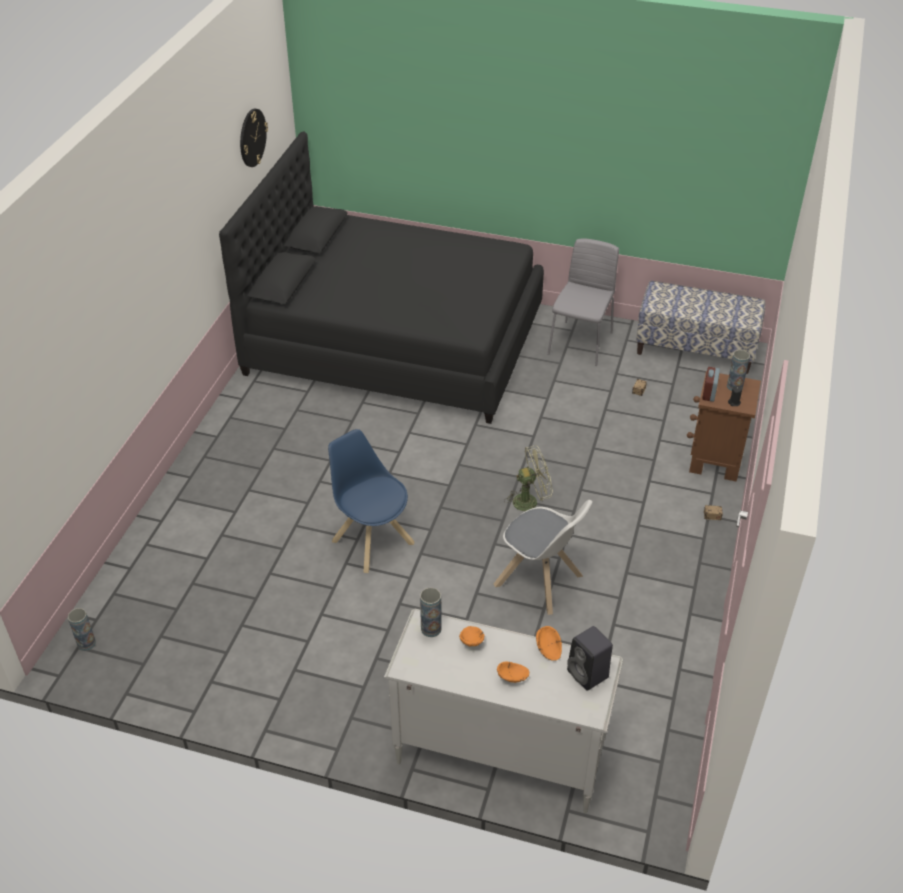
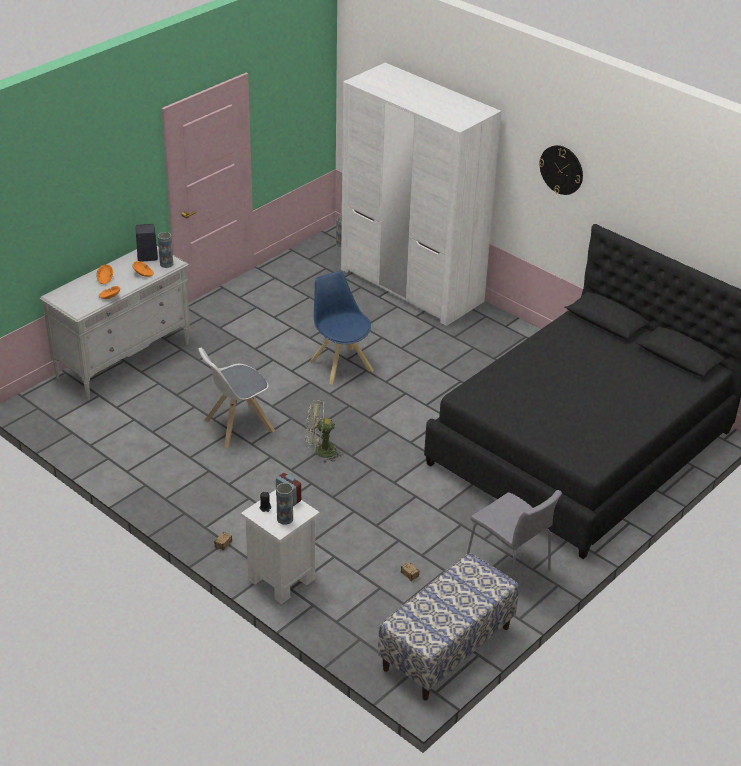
camera: 115 degrees right, 5 degrees down
wall clock [240,109,268,167] -> wall clock moved to [539,145,583,195]
blue chair [328,429,415,573] -> blue chair turned 105 degrees counterclockwise [310,271,373,385]
green fan [504,445,553,511] -> green fan turned 75 degrees clockwise [305,400,343,463]
black speaker [567,626,613,691] -> black speaker moved to [136,224,158,262]
brown nightstand [687,371,761,482] -> white nightstand [241,490,320,604]
none -> white wardrobe [341,63,501,326]

